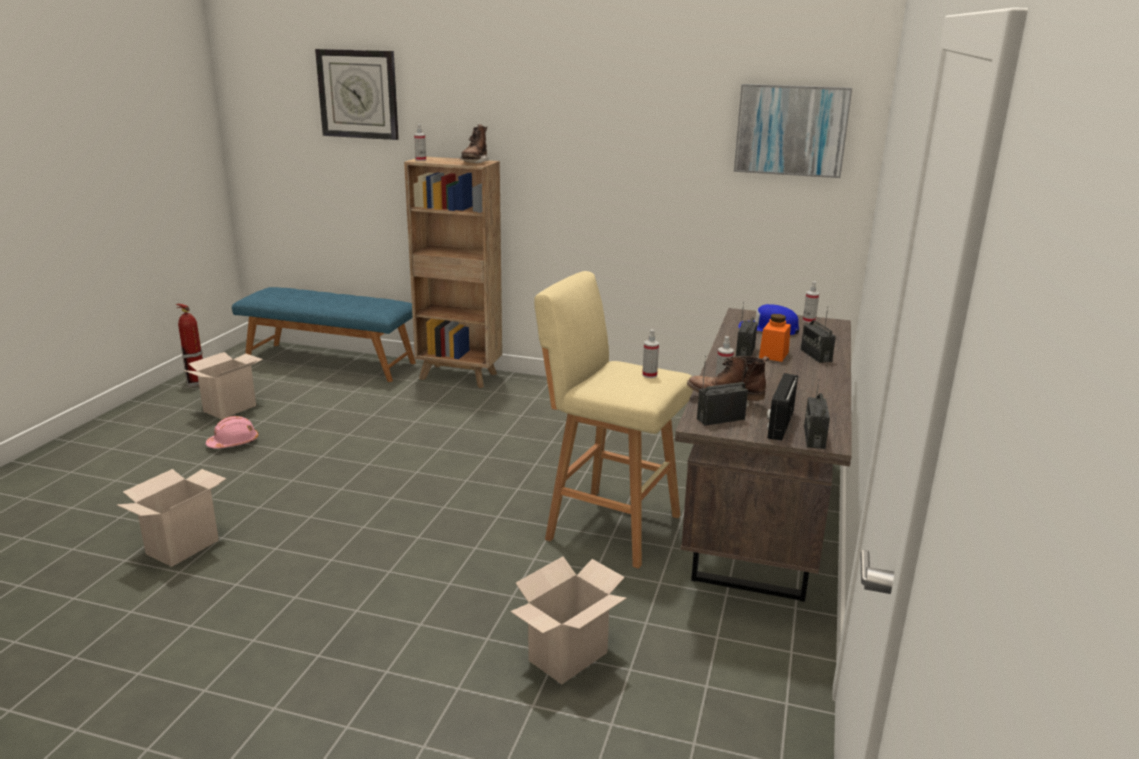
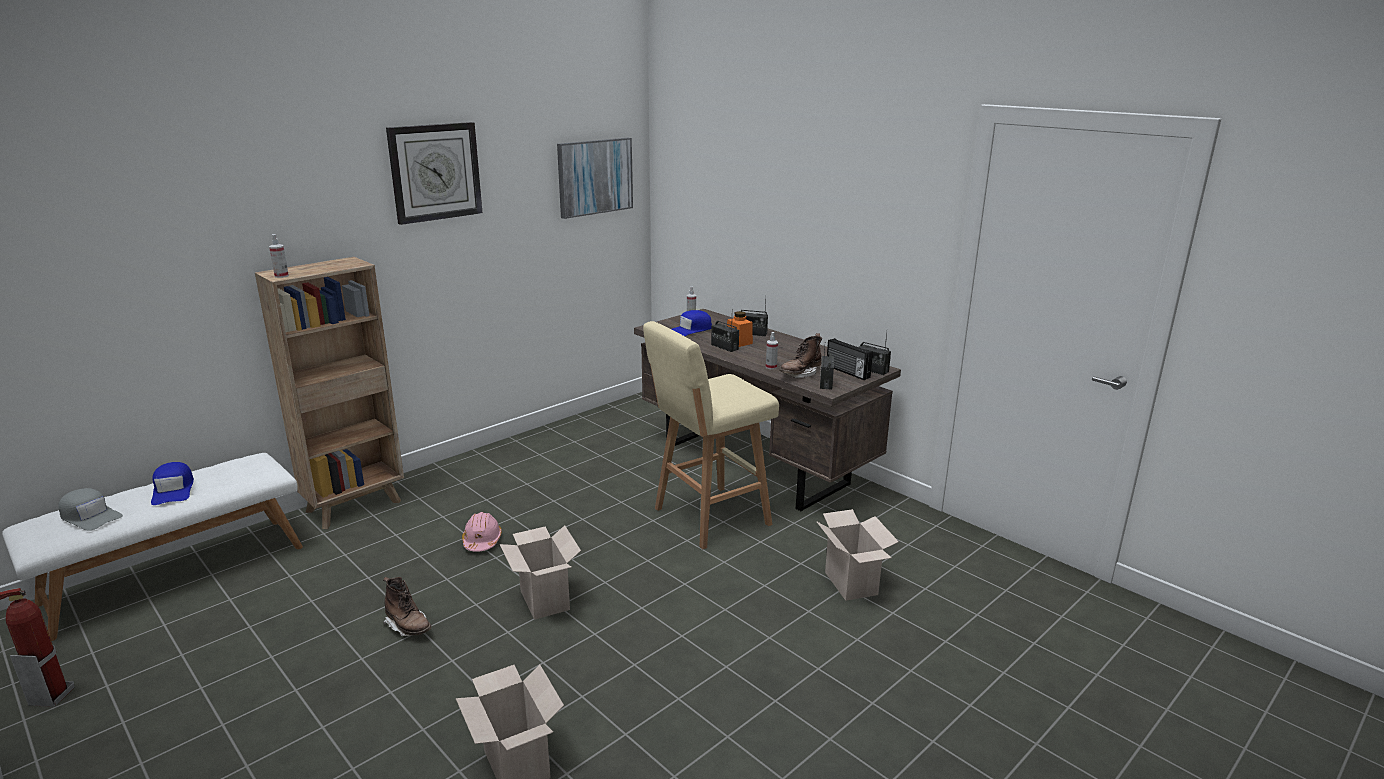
camera: 60 degrees left, 0 degrees up
cardboard box [183,352,263,419] -> cardboard box moved to [500,525,581,620]
pink hard hat [206,416,259,448] -> pink hard hat moved to [462,512,502,552]
blue bench [232,287,416,382] -> white bench [2,453,303,641]
wall clock [315,49,399,140] -> wall clock moved to [386,122,482,225]
brown boot [460,125,488,163] -> brown boot moved to [383,577,431,636]
spray bottle [642,330,659,378] -> none
none -> grey cap [58,488,123,531]
none -> blue cap [151,462,194,505]

